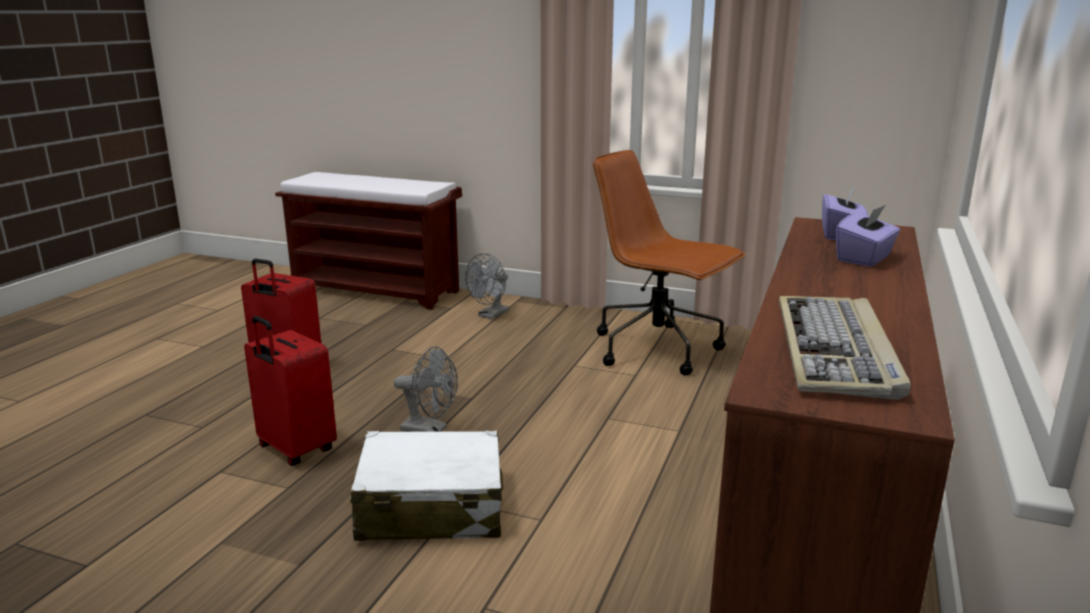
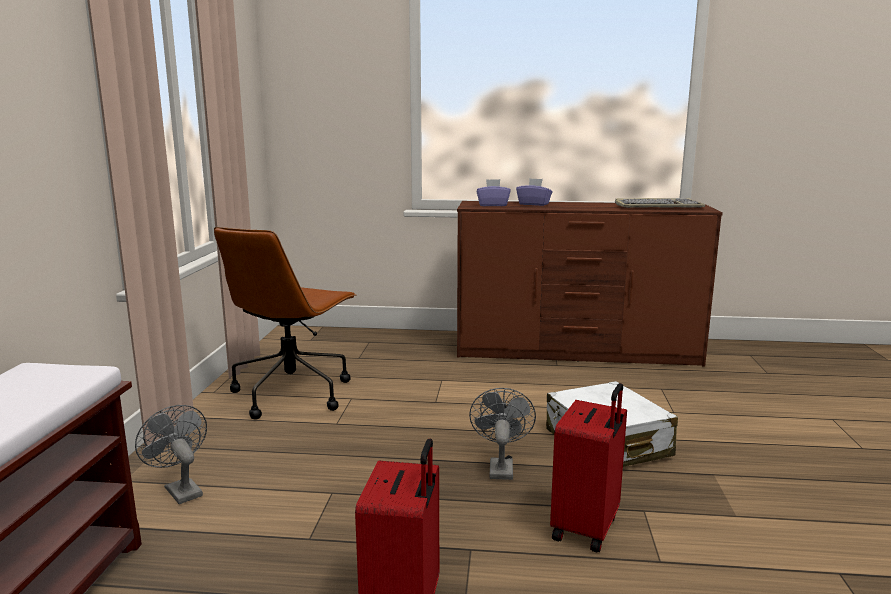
camera: 105 degrees left, 5 degrees down
grey fan [465,253,509,319] -> grey fan turned 150 degrees counterclockwise [135,405,207,504]

